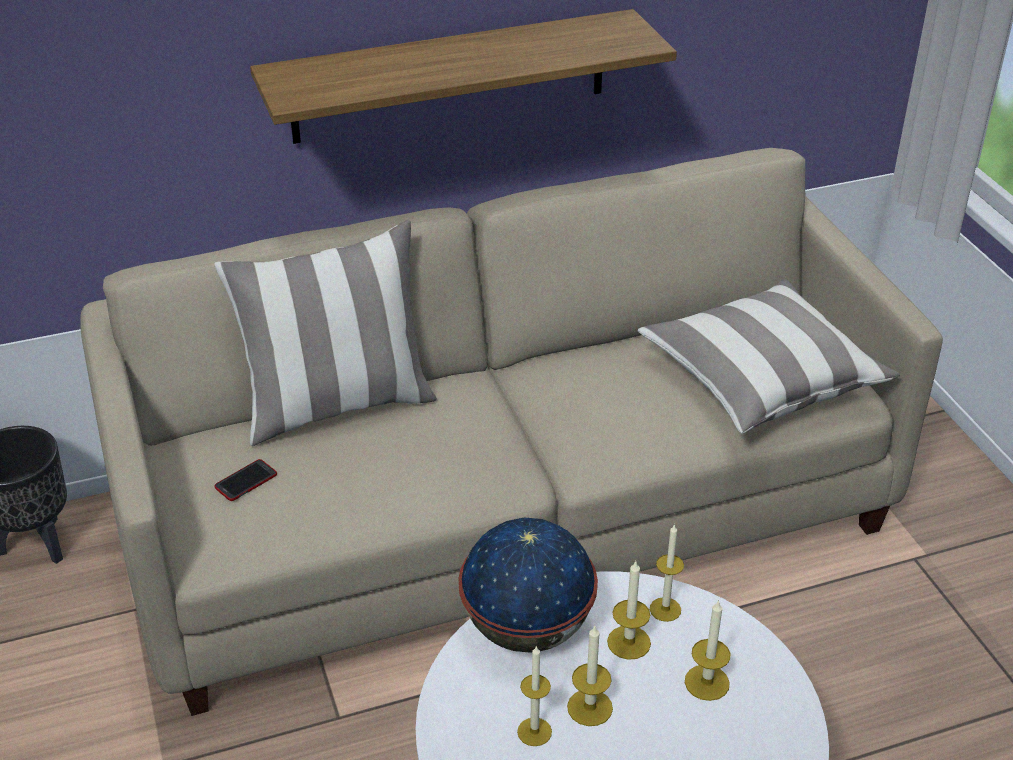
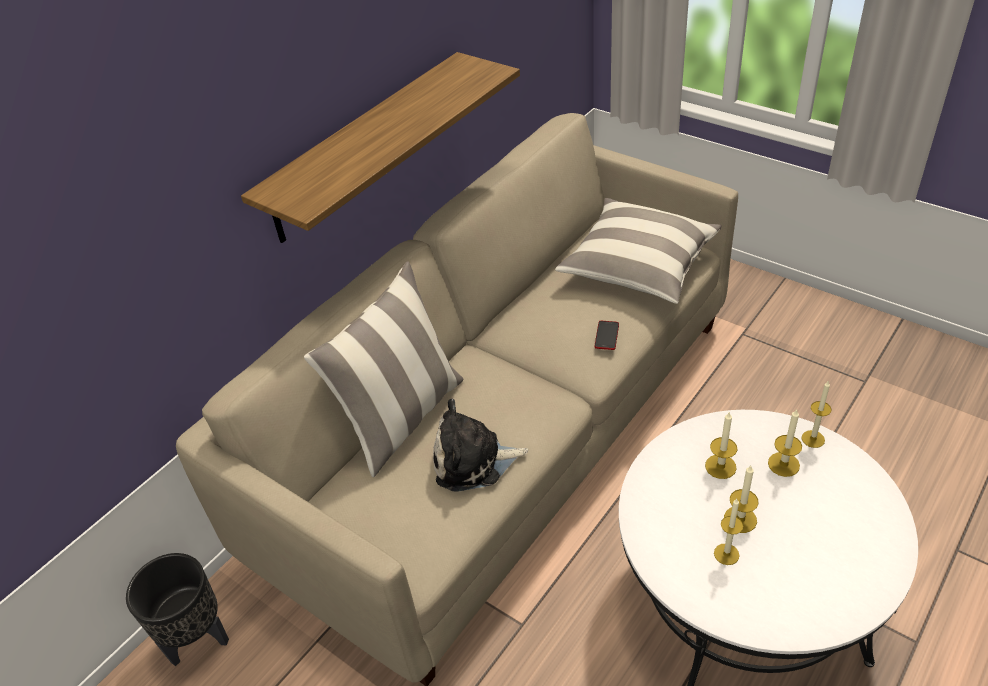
camera: 30 degrees left, 5 degrees up
phone [214,459,277,501] -> phone moved to [595,321,619,350]
globe [458,518,598,653] -> none
candle [650,524,684,622] -> candle moved to [801,382,831,448]
none -> plush toy [433,398,528,491]

